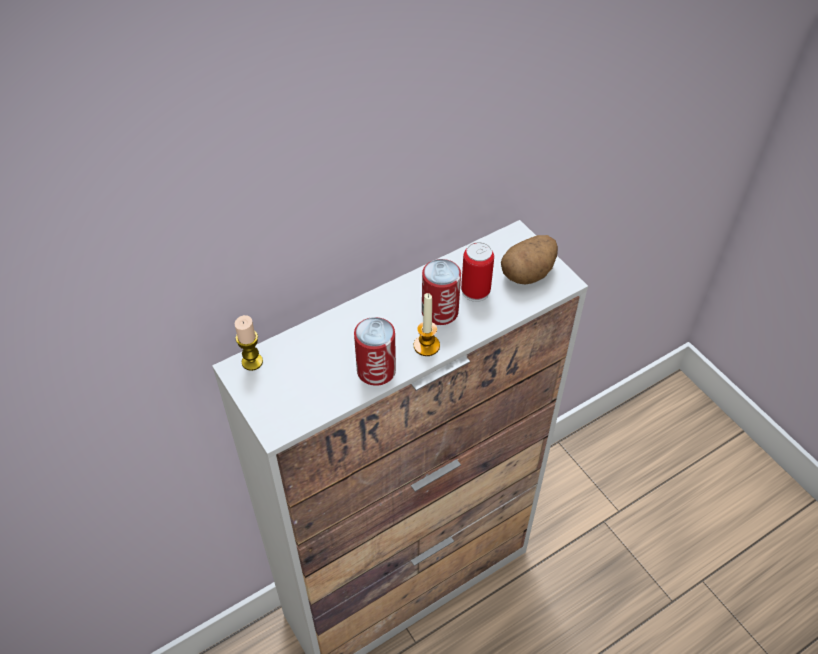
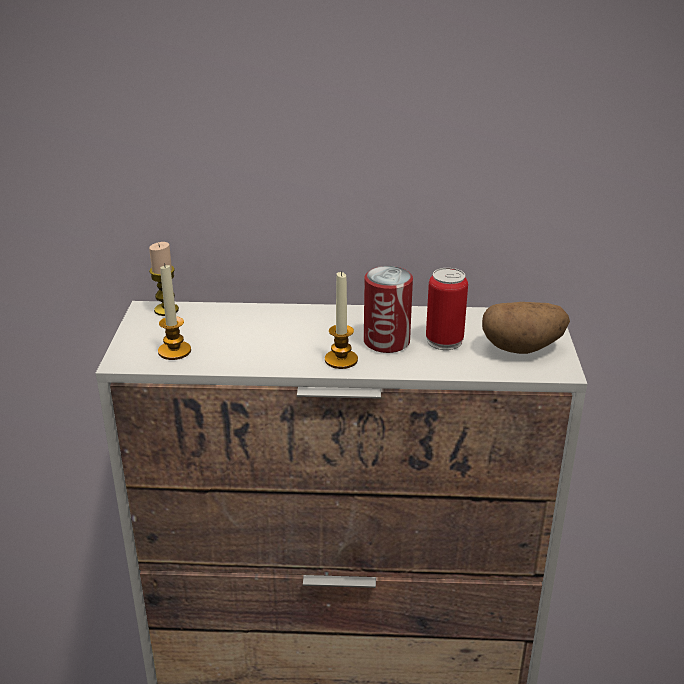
camera: 35 degrees right, 20 degrees down
can [354,317,396,386] -> none
none -> candle [158,263,191,360]

